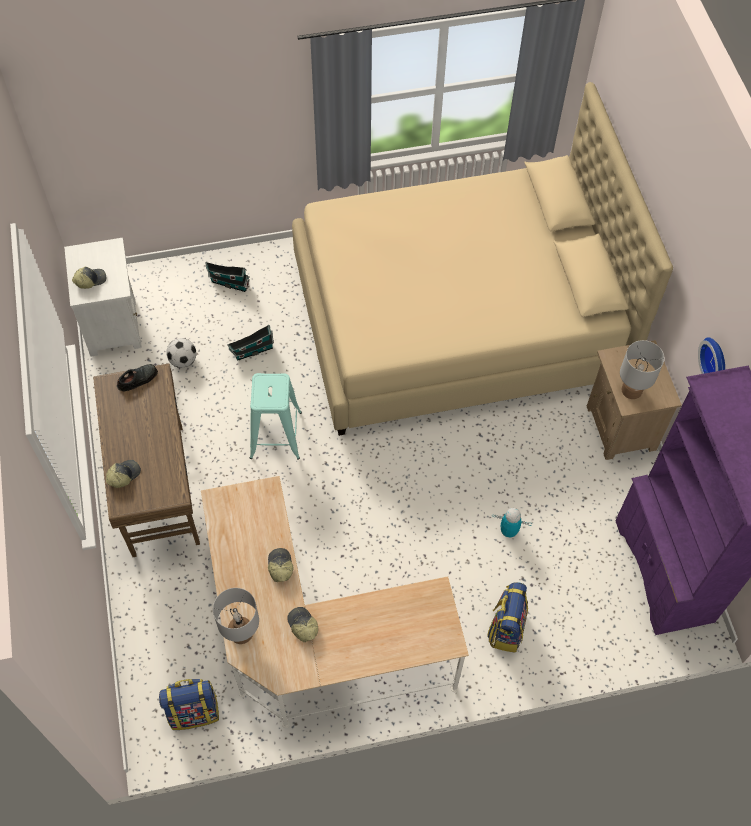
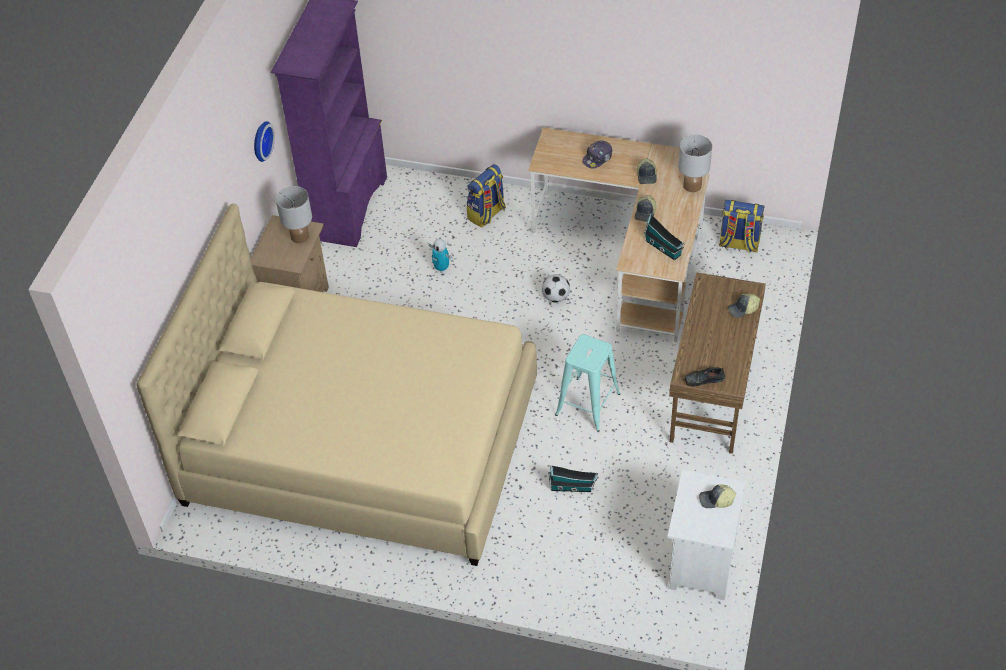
camera: 150 degrees left, 10 degrees down
football [166,338,197,368] -> football moved to [542,274,570,303]
toy house [205,262,250,292] -> toy house moved to [644,213,684,261]
none -> cap [582,140,612,168]

